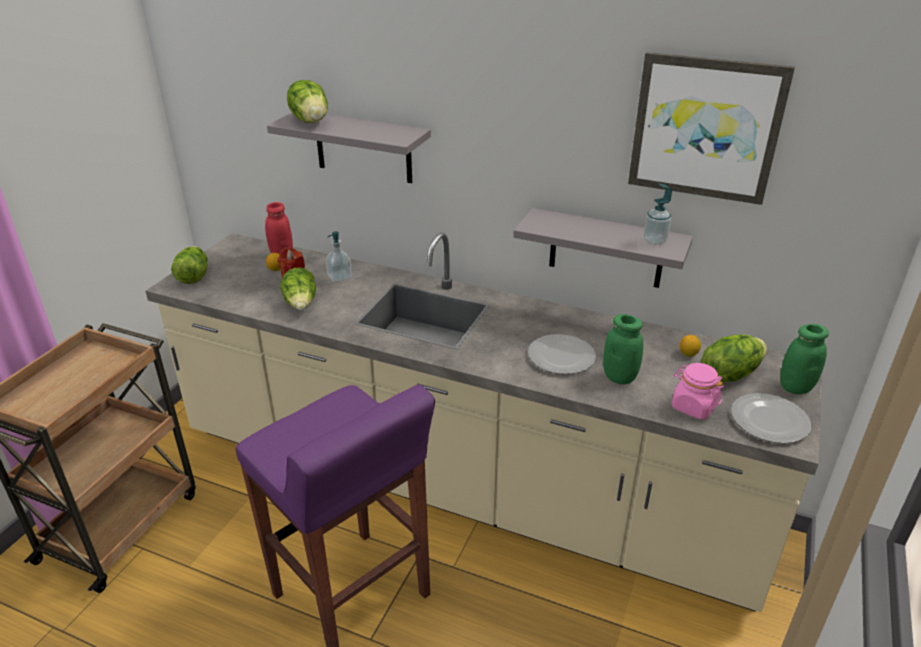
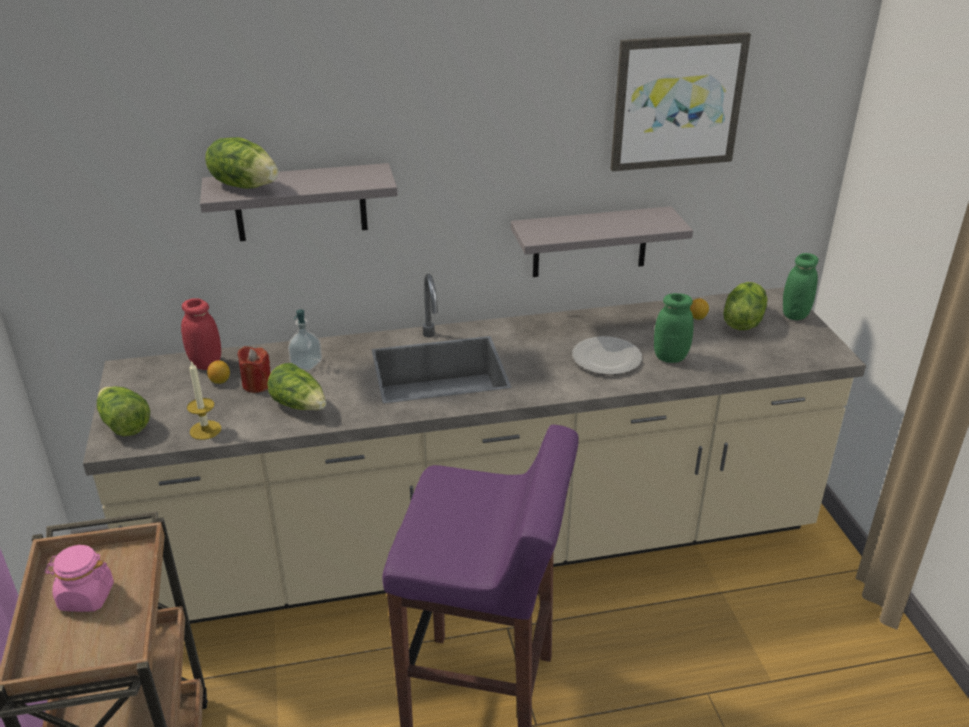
camera: 35 degrees left, 0 degrees up
soap dispenser [644,183,672,245] -> none
pink jar [672,363,724,420] -> pink jar moved to [45,545,114,612]
plate [731,393,811,443] -> none
none -> candle [187,360,221,440]

